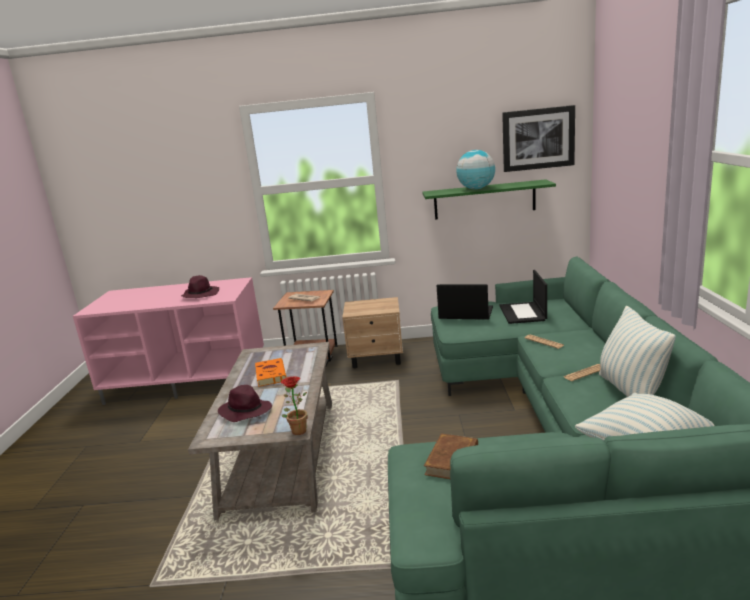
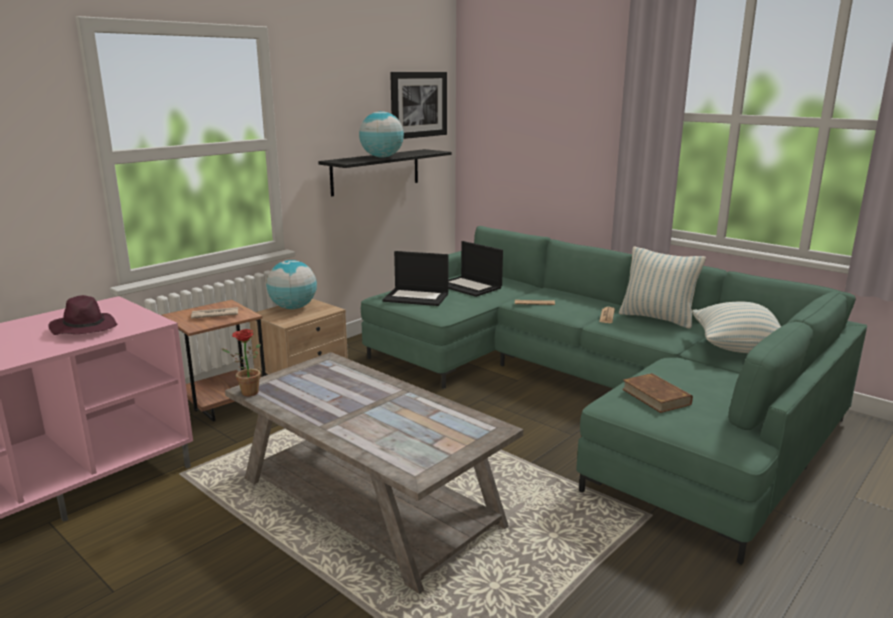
camera: 50 degrees left, 0 degrees up
purple hat [218,385,272,422] -> none
orange book [255,358,287,387] -> none
potted plant [281,376,307,435] -> potted plant moved to [221,329,261,396]
green shelf [422,179,556,220] -> black shelf [318,149,451,196]
laptop [436,284,493,320] -> laptop turned 135 degrees counterclockwise [383,251,448,306]
none -> globe [266,260,317,309]

